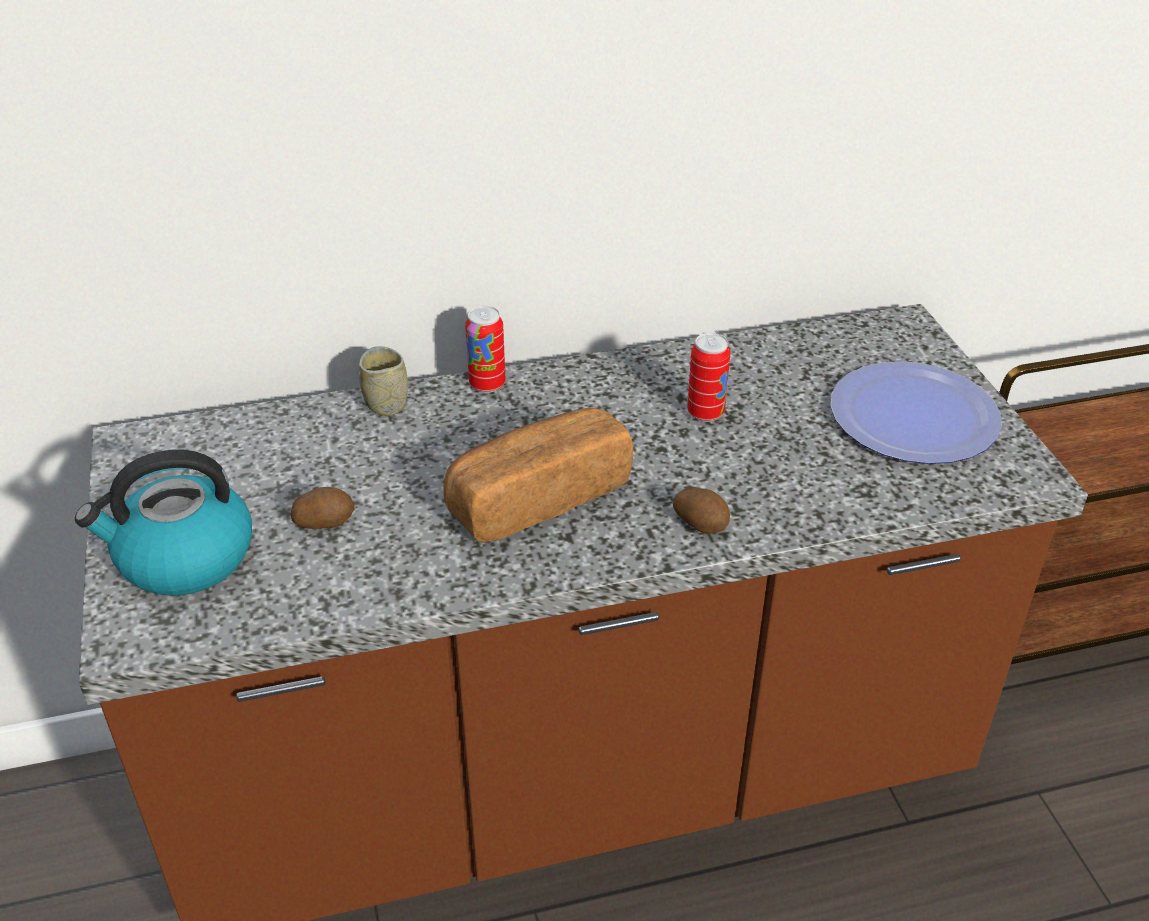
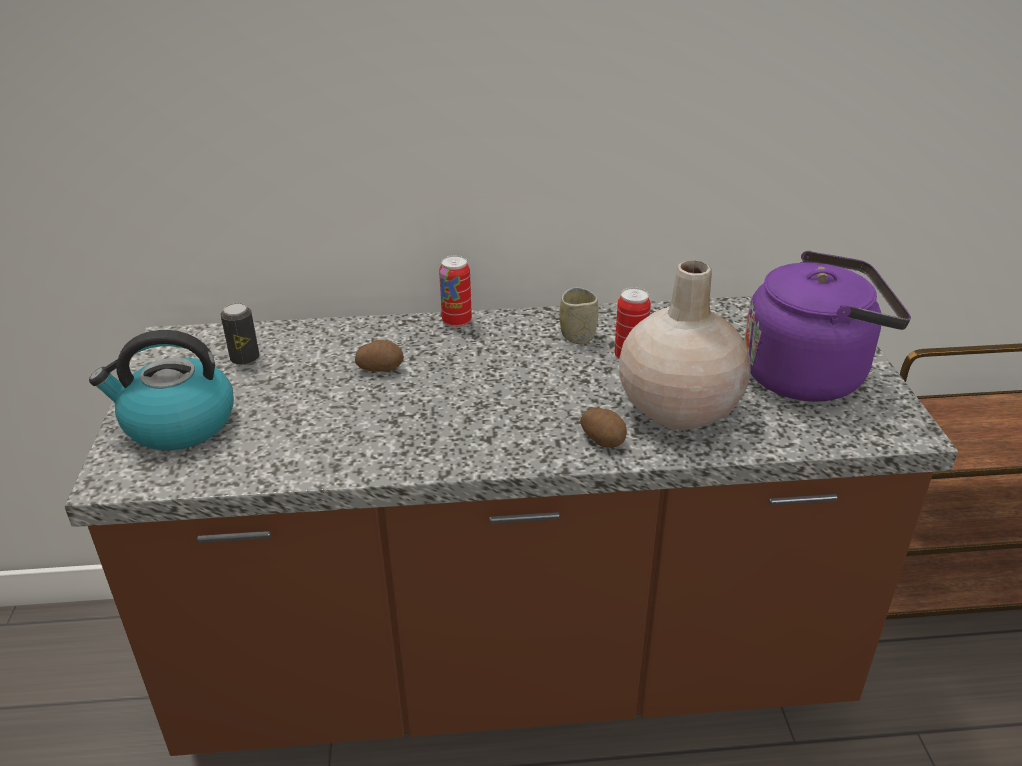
camera: 10 degrees right, 5 degrees down
potato [291,487,355,529] -> potato moved to [355,340,404,372]
cup [359,346,408,416] -> cup moved to [559,287,599,344]
bread [443,408,633,542] -> none
plate [831,361,1002,464] -> purple kettle [744,251,911,402]
none -> can [221,303,259,365]
none -> beige vase [619,260,751,430]

